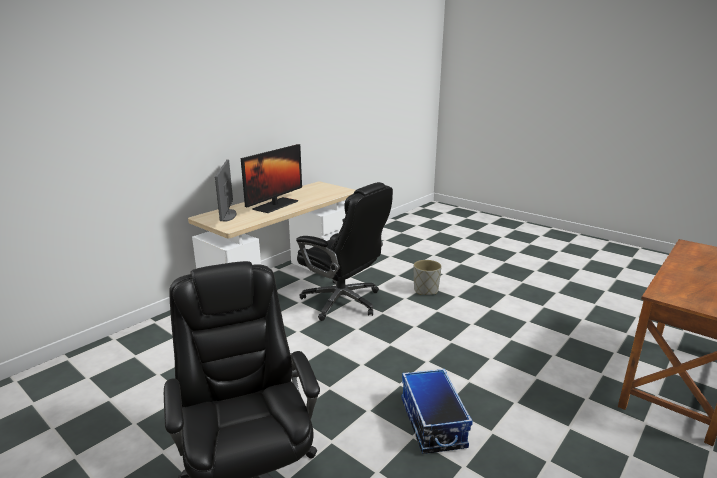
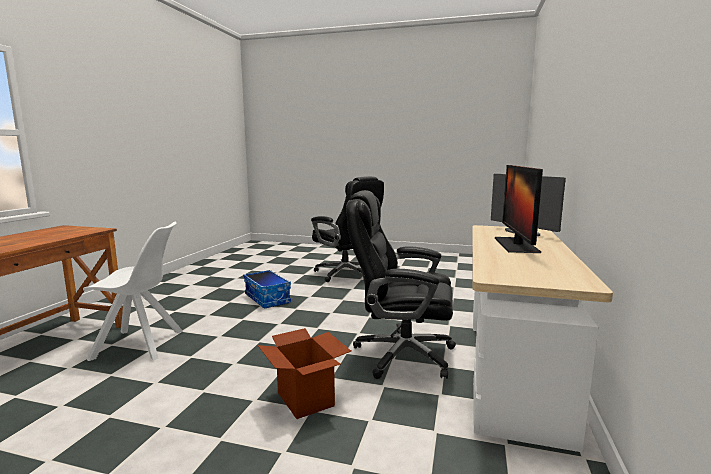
camera: 155 degrees right, 10 degrees down
grey planter [414,260,442,295] -> cardboard box [258,328,351,419]
none -> white chair [83,222,183,361]

